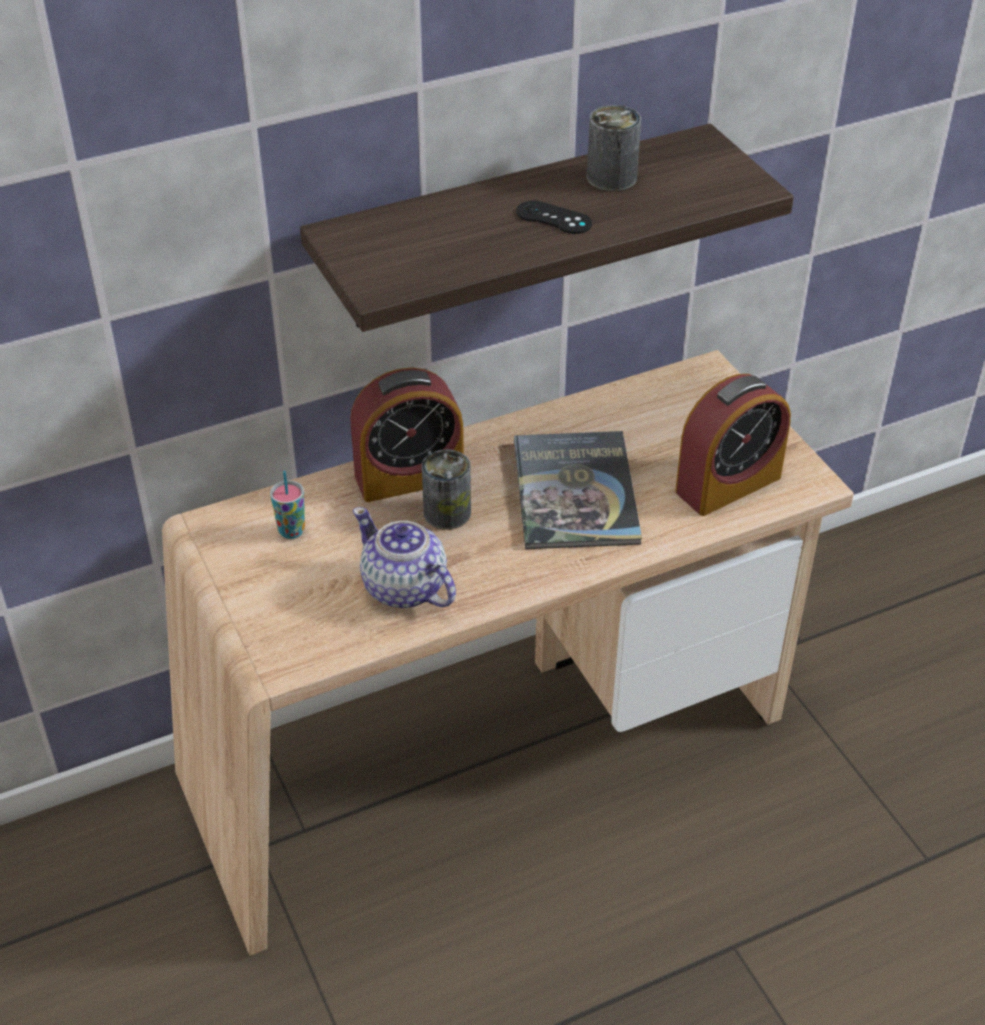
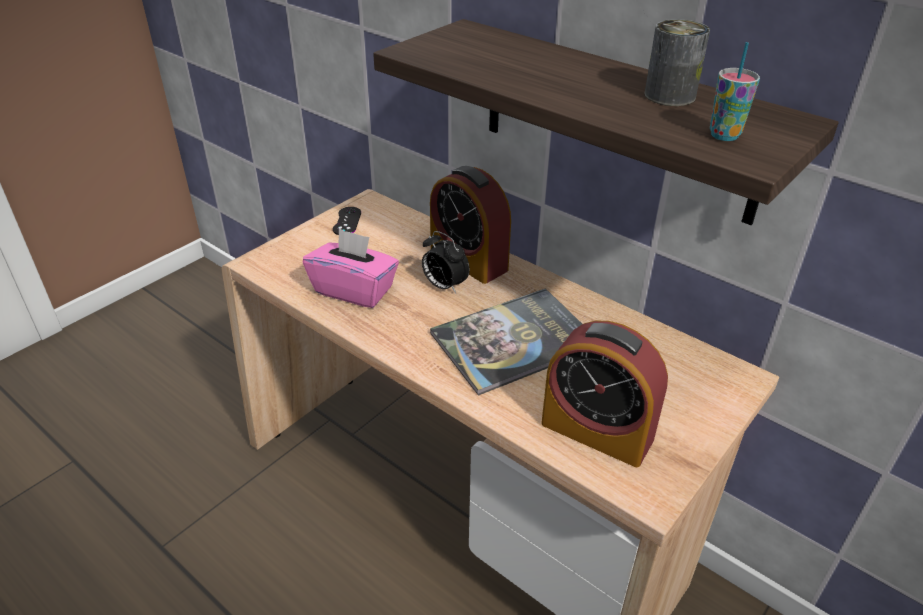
camera: 65 degrees right, 5 degrees down
cup [270,470,305,539] -> cup moved to [710,42,760,141]
teapot [353,507,456,608] -> pink tissue box [303,228,399,308]
can [422,449,471,530] -> alarm clock [422,231,470,294]
black game controller [516,201,592,234] -> black game controller moved to [333,207,361,235]

